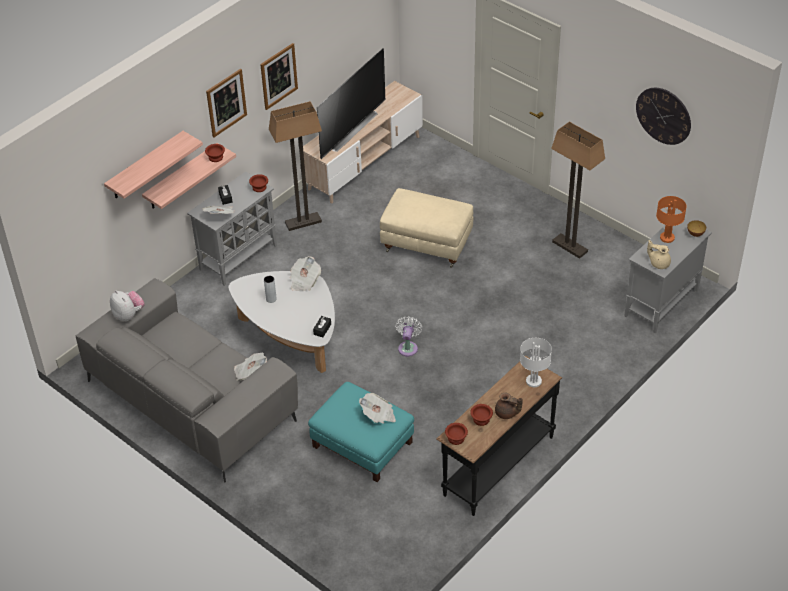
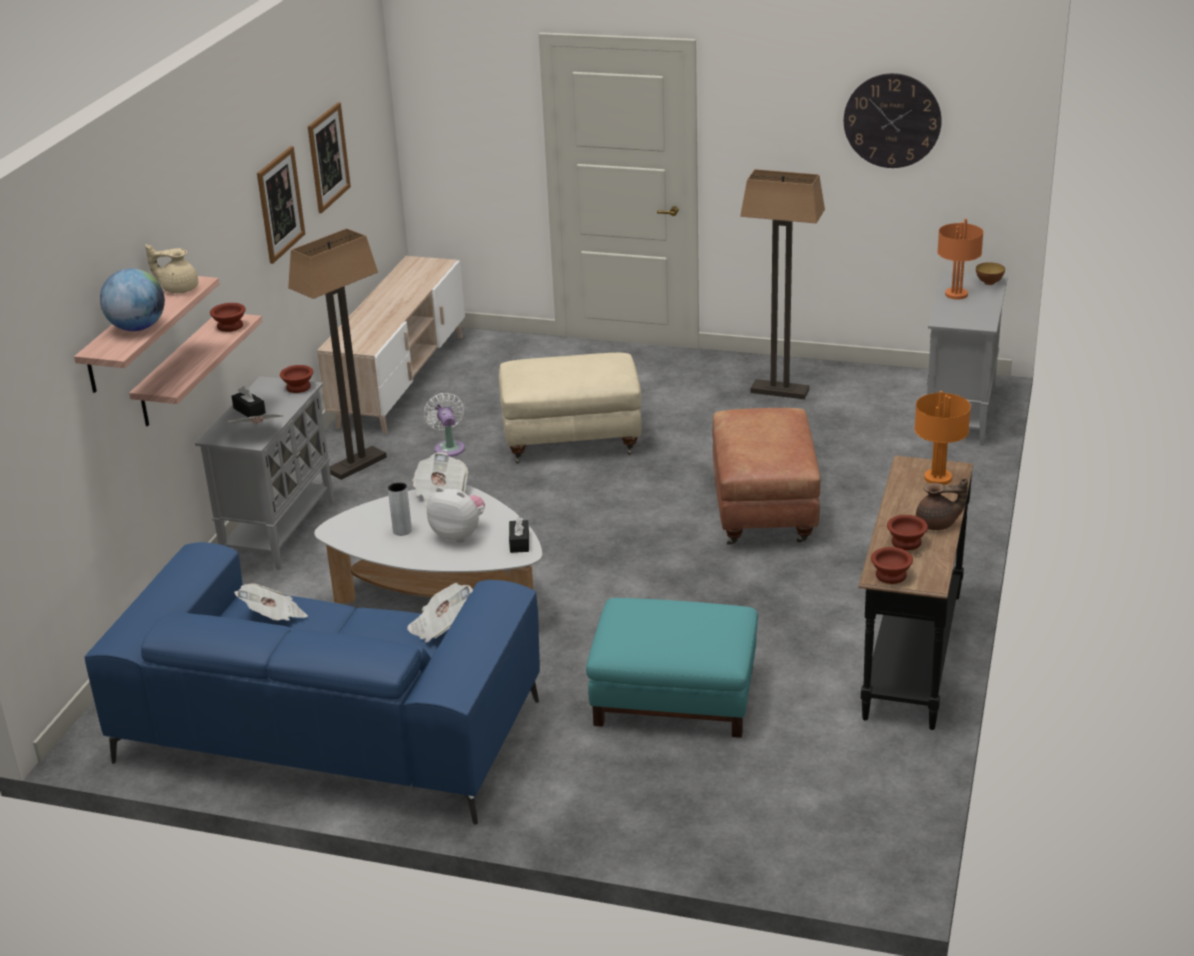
camera: 25 degrees left, 15 degrees down
grey sofa [76,278,298,482] -> blue sofa [85,542,540,825]
plush toy [110,290,145,321] -> plush toy moved to [427,487,485,543]
picture [206,69,247,137] -> picture moved to [308,102,351,213]
television [317,48,385,159] -> none
newspaper [359,393,396,423] -> newspaper moved to [234,583,308,621]
white fan [396,316,422,356] -> white fan moved to [424,393,465,457]
white table lamp [520,338,552,387] -> orange table lamp [914,391,971,485]
beige teapot [647,240,671,269] -> beige teapot moved to [145,244,198,293]
none -> globe [100,268,165,331]
none -> brown ottoman [712,408,820,546]

